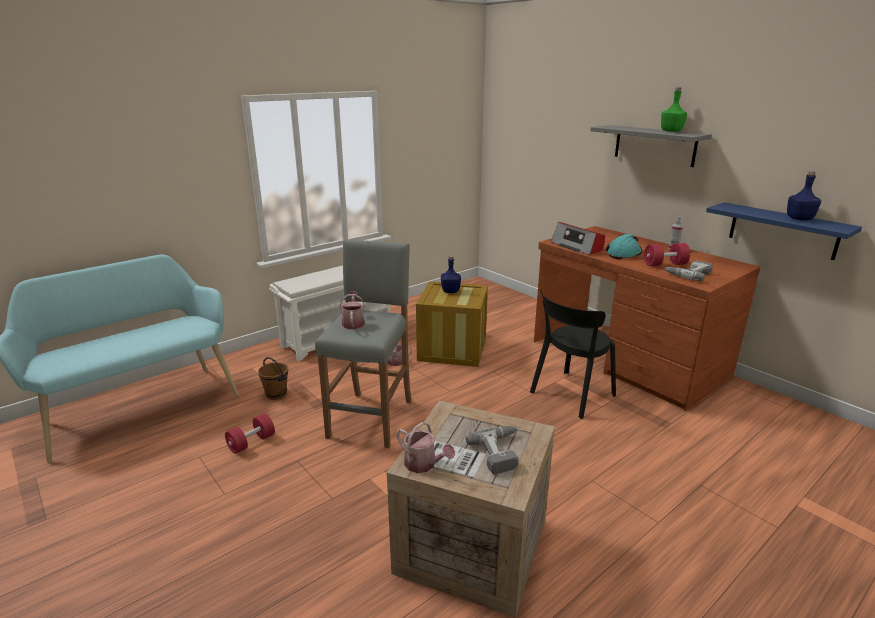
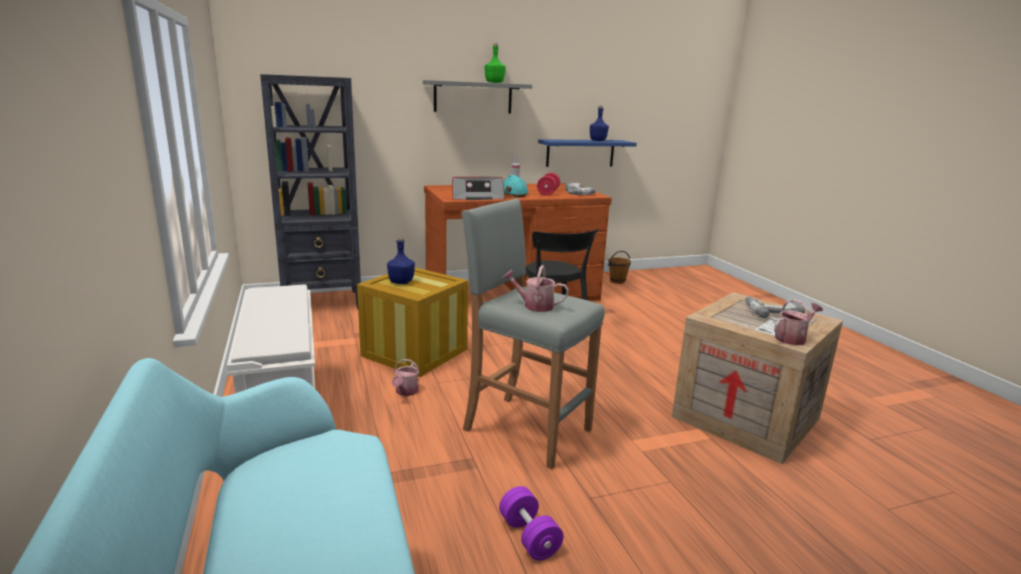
camera: 70 degrees left, 5 degrees down
red dumbbell [225,414,275,454] -> purple dumbbell [499,486,563,560]
brown bucket [258,357,288,400] -> brown bucket moved to [608,251,631,284]
none -> black bookcase [260,74,361,310]

